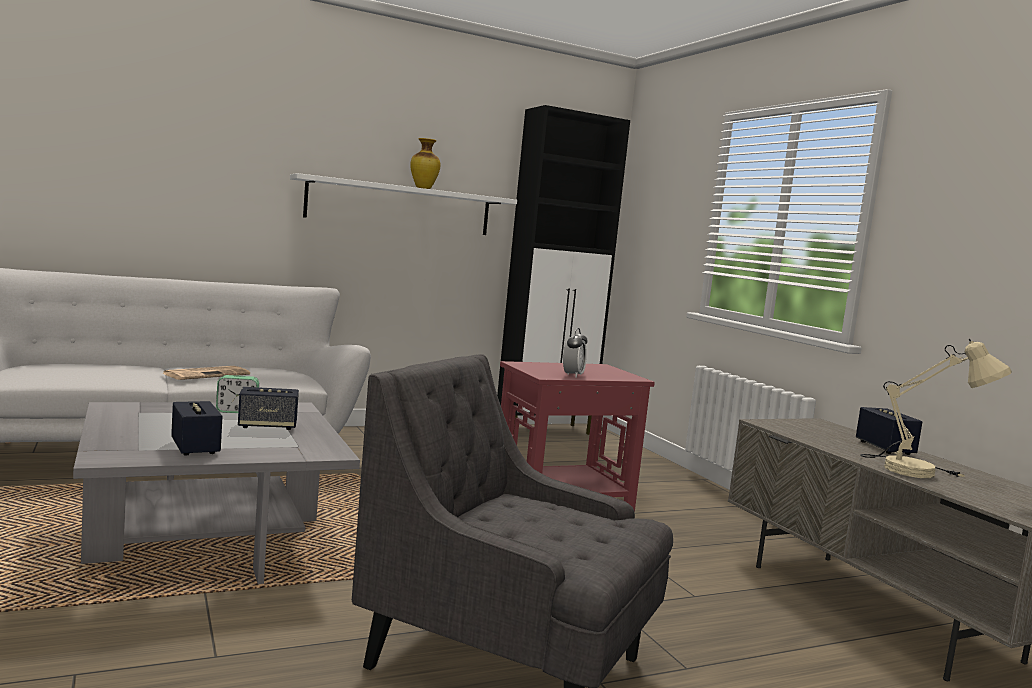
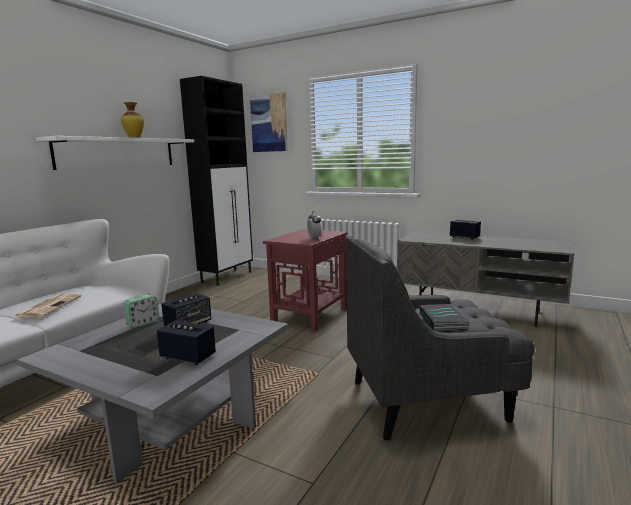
camera: 35 degrees left, 5 degrees up
beige table lamp [860,339,1012,478] -> none
none -> picture [250,92,288,152]
none -> book [420,304,469,332]

